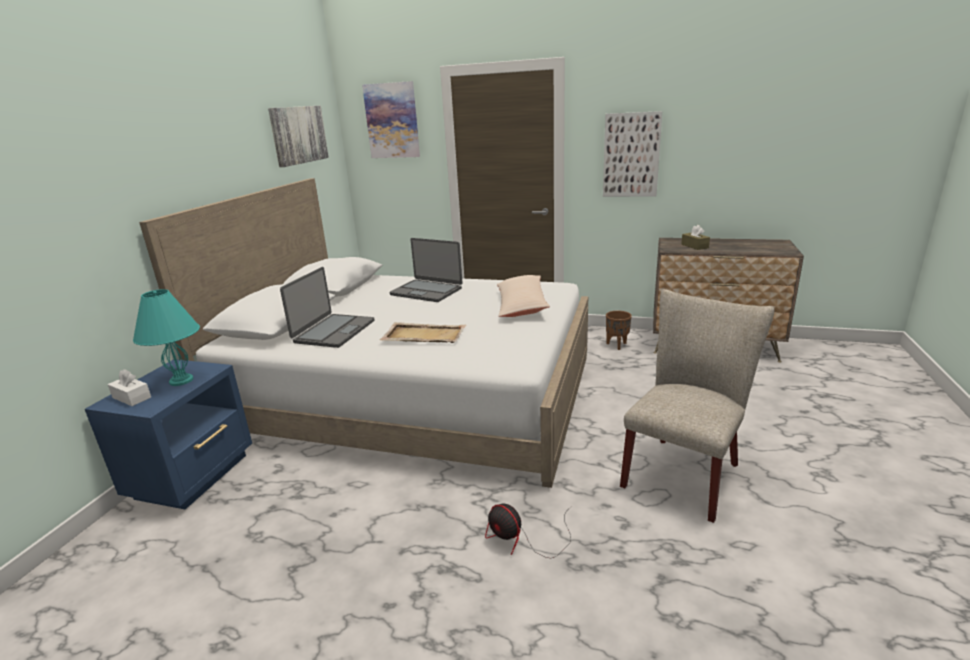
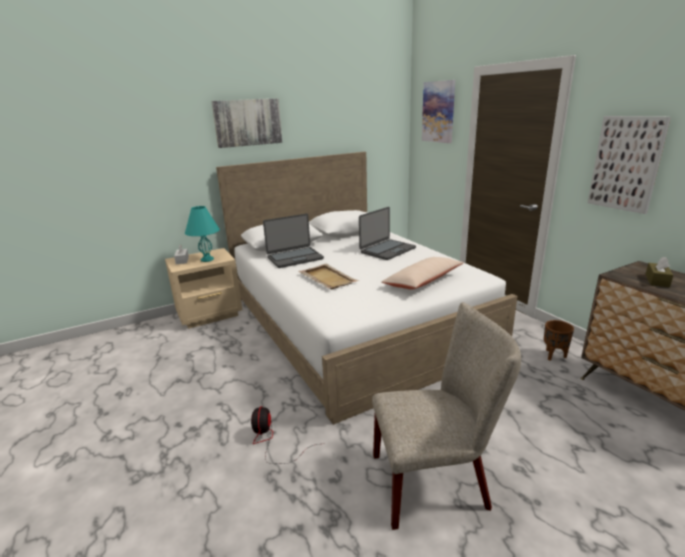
camera: 45 degrees right, 0 degrees up
blue nightstand [85,359,252,509] -> beige nightstand [165,248,242,329]
picture [268,106,329,167] -> picture moved to [211,98,282,148]
laptop [389,238,463,302] -> laptop turned 120 degrees counterclockwise [359,207,416,260]

